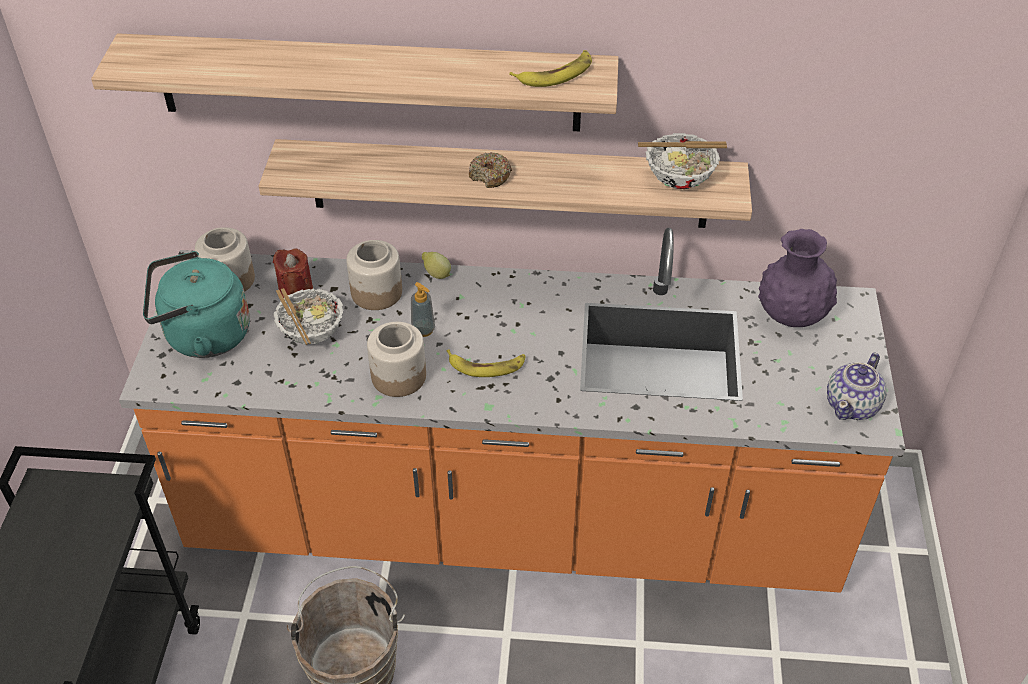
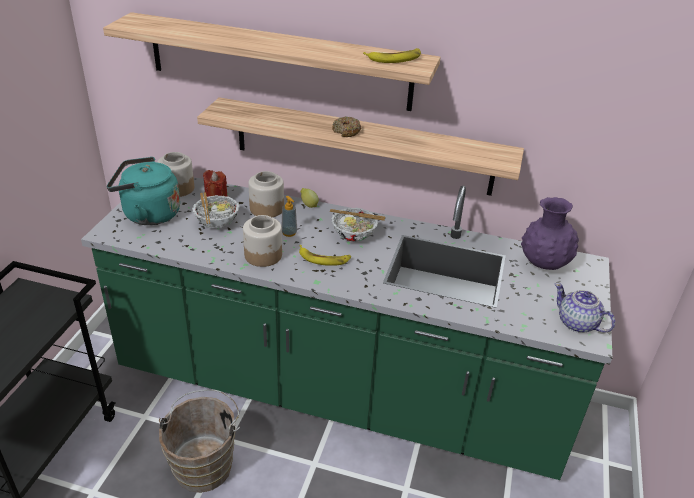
camera: 10 degrees right, 10 degrees down
orange counter [119,228,905,593] -> green counter [81,177,612,480]
bowl [638,133,727,189] -> bowl moved to [330,208,385,242]
teapot [827,352,887,420] -> teapot turned 90 degrees clockwise [555,283,615,333]

